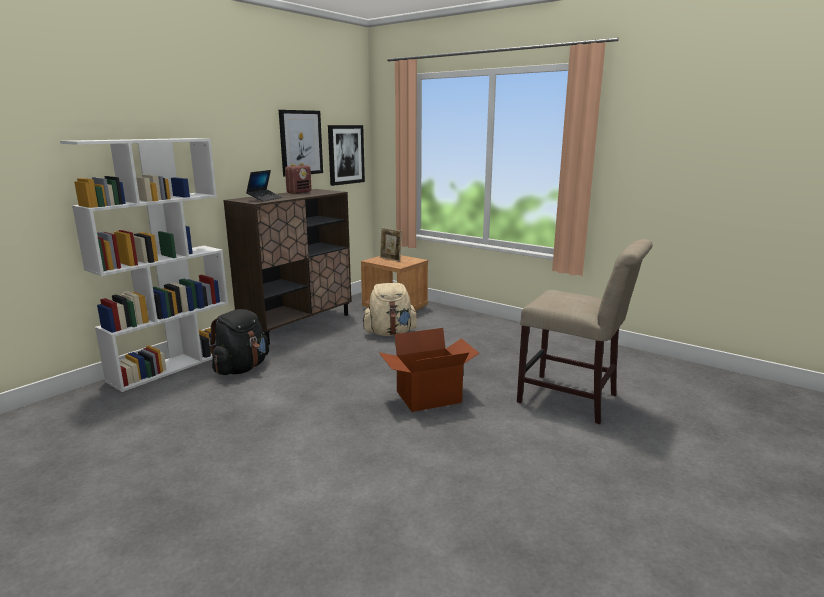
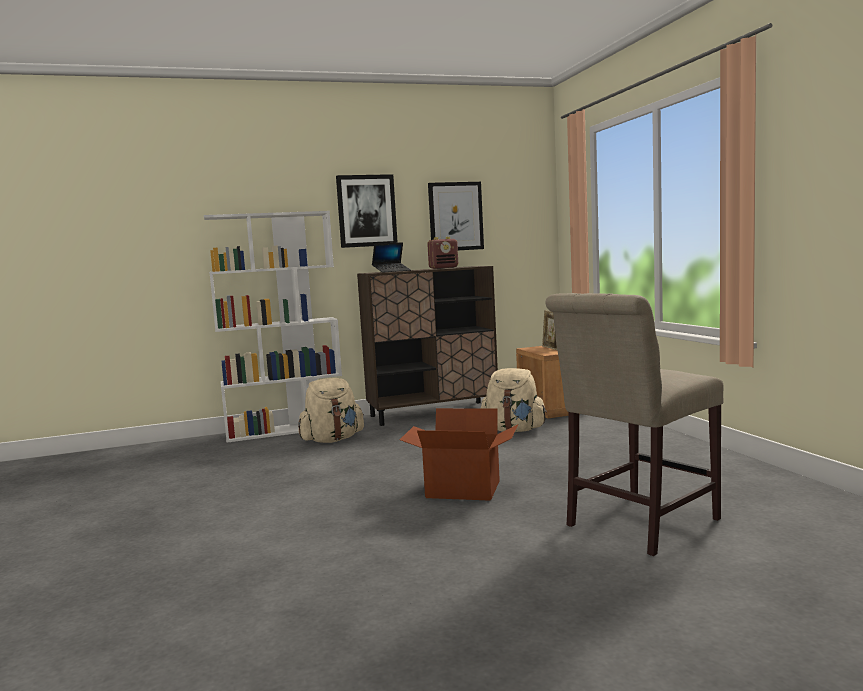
camera: 35 degrees right, 10 degrees down
black backpack [209,309,269,375] -> beige backpack [298,378,364,443]
picture [328,125,365,186] -> picture moved to [336,174,398,248]
beige chair [517,239,653,424] -> beige chair turned 75 degrees clockwise [546,293,724,556]

